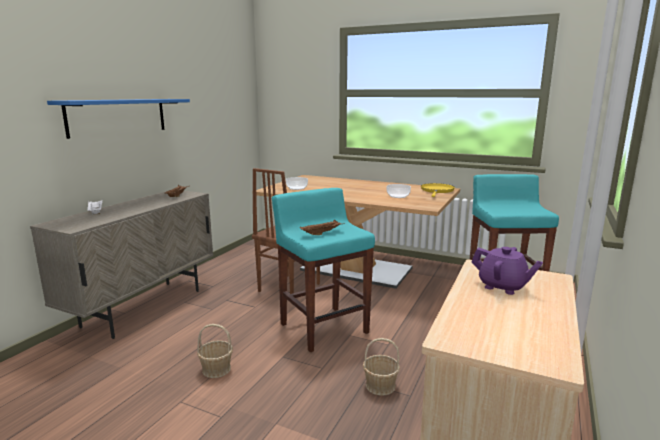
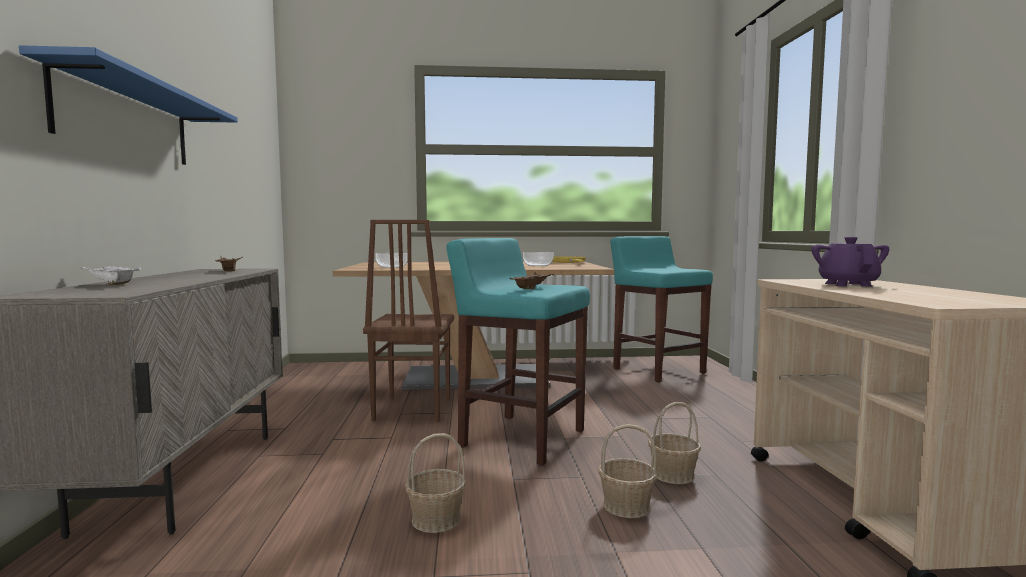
camera: 30 degrees left, 10 degrees down
purple teapot [472,247,543,295] -> purple teapot turned 90 degrees counterclockwise [811,237,889,287]
none -> basket [598,424,657,518]

